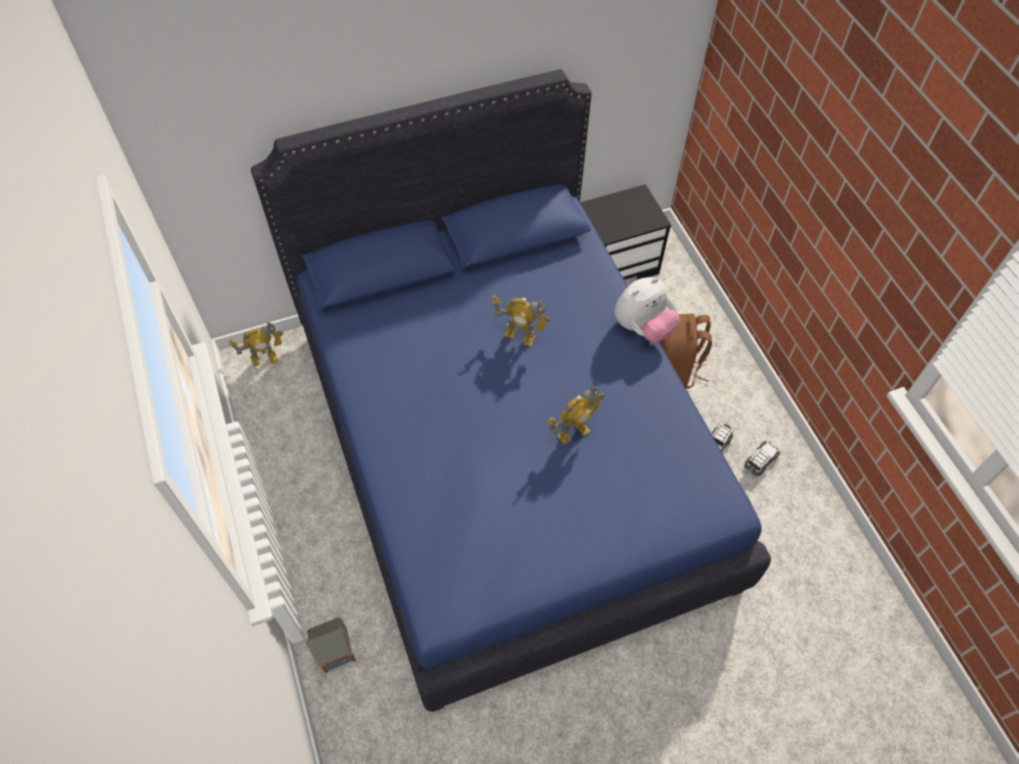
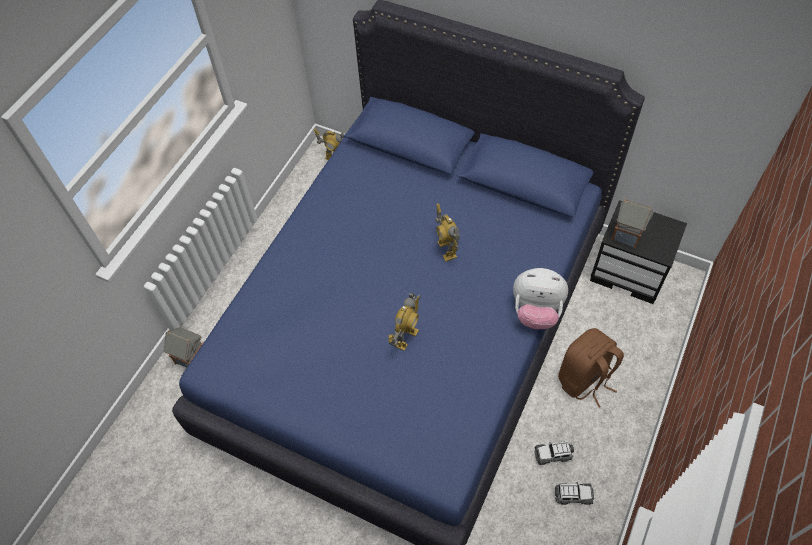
camera: 50 degrees right, 0 degrees up
toy robot [547,385,605,444] -> toy robot turned 75 degrees counterclockwise [388,292,421,351]
none -> toy house [611,199,654,248]

